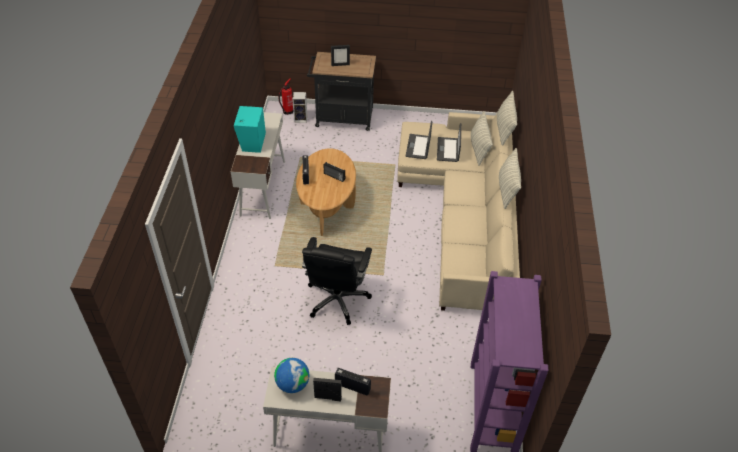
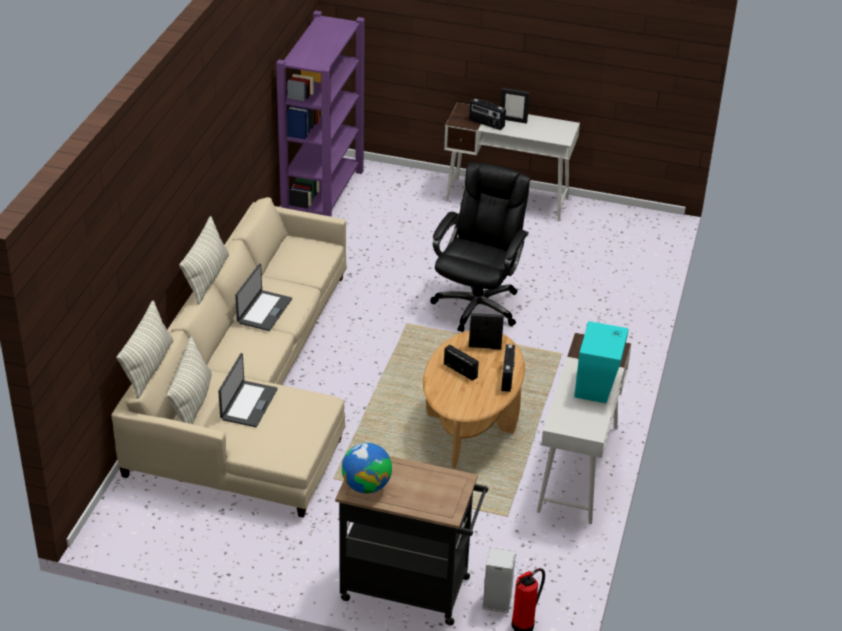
camera: 170 degrees left, 10 degrees down
globe [274,358,309,393] -> globe moved to [342,443,392,493]
picture frame [331,45,350,66] -> picture frame moved to [469,313,504,350]
laptop [406,121,432,159] -> laptop moved to [235,264,292,331]

